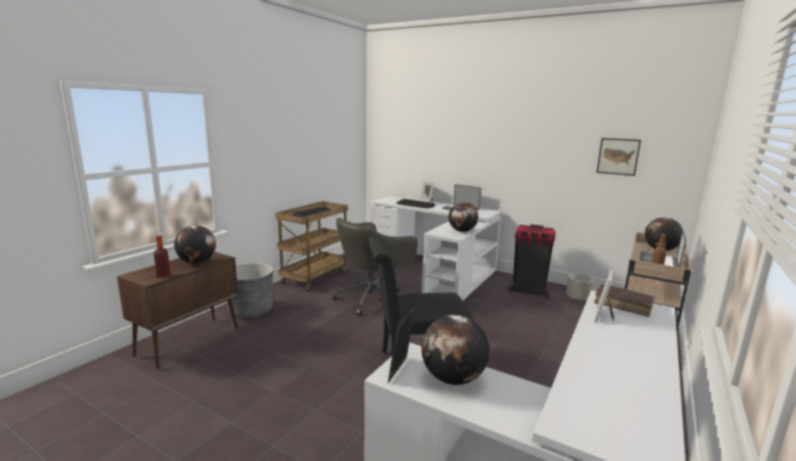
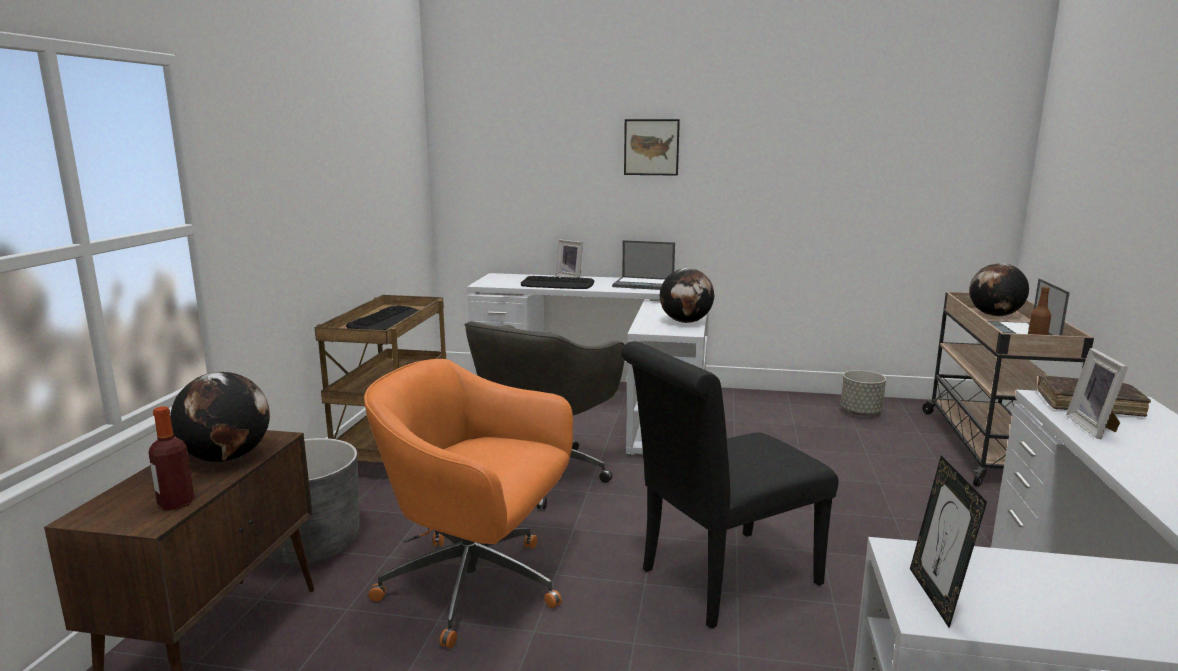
camera: 20 degrees left, 0 degrees up
globe [421,315,489,385] -> none
black trash can [509,224,556,298] -> none
picture [597,138,641,176] -> picture moved to [624,119,680,176]
none -> orange office chair [364,359,573,648]

